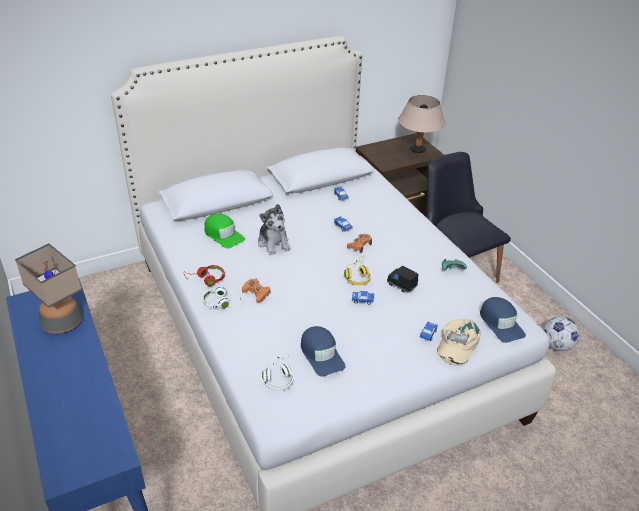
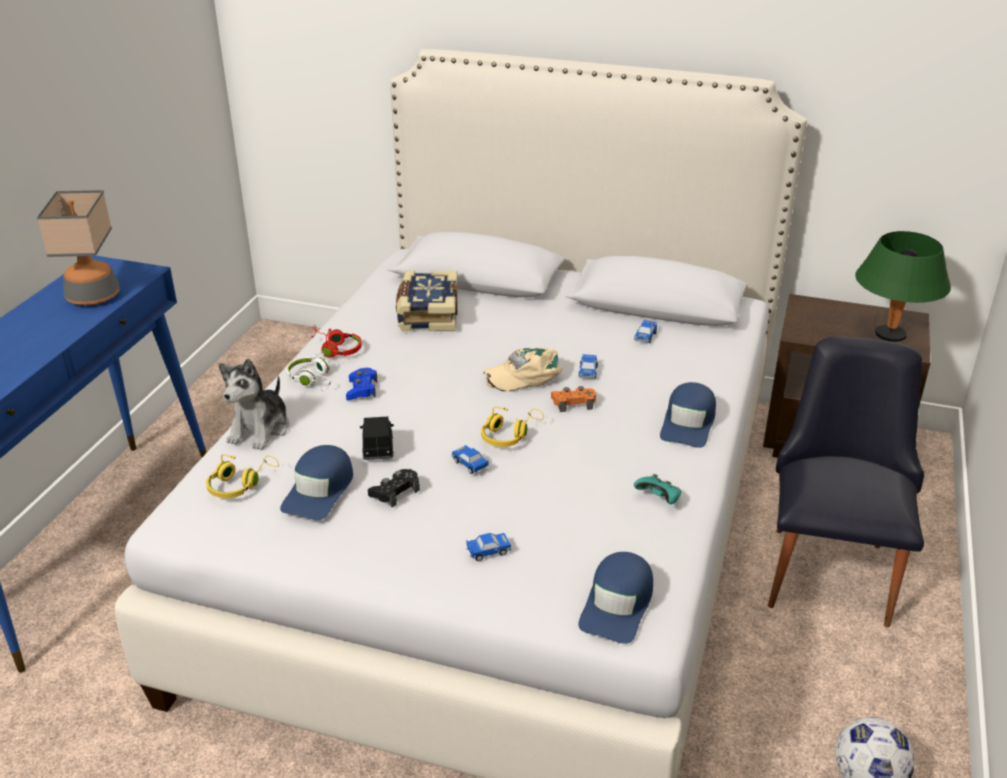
camera: 45 degrees right, 5 degrees down
green cap [204,214,245,249] -> book [396,271,458,332]
orange game controller [242,279,270,303] -> blue game controller [346,368,377,401]
plush toy [258,204,291,255] -> plush toy moved to [219,358,289,450]
white headphones [262,352,294,391] -> yellow headphones [206,454,279,498]
black toy car [387,266,418,293] -> black toy car moved to [360,417,394,460]
beige table lamp [398,95,445,153] -> green table lamp [855,231,951,342]
beige cap [437,319,481,366] -> beige cap moved to [483,348,563,391]
none -> black game controller [368,469,420,507]
none -> blue cap [660,382,716,448]

